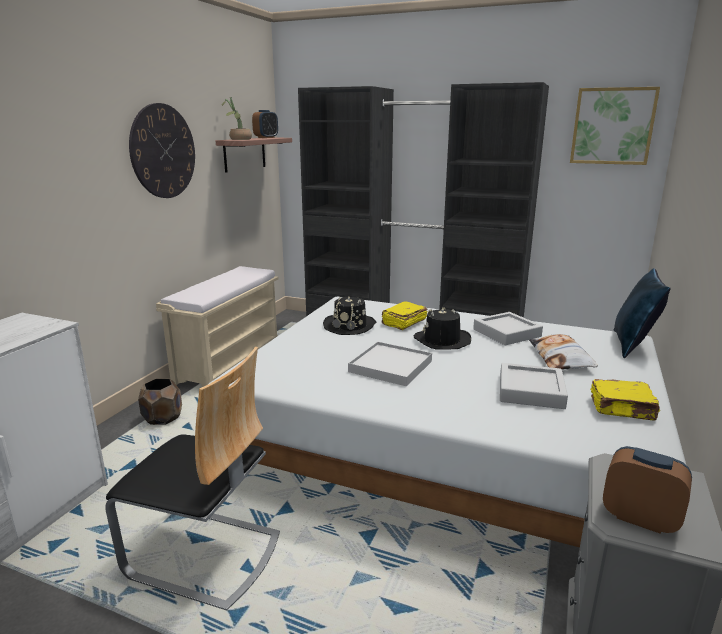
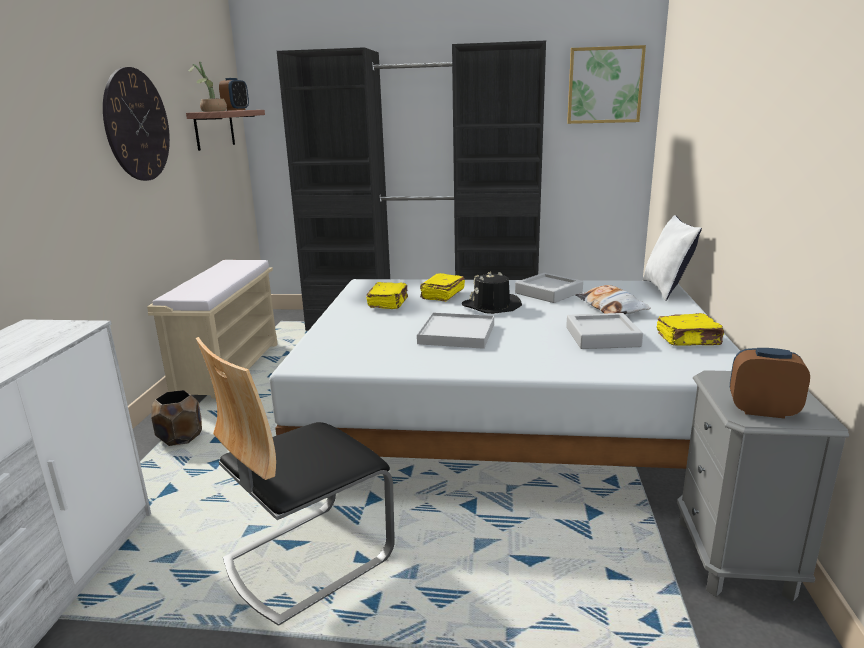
camera: 15 degrees left, 0 degrees up
chair [105,347,280,610] -> chair turned 135 degrees clockwise [196,337,395,626]
black hat [323,296,377,335] -> yellow book [366,282,408,309]
blue pillow [614,268,671,358] -> white pillow [643,215,702,300]

